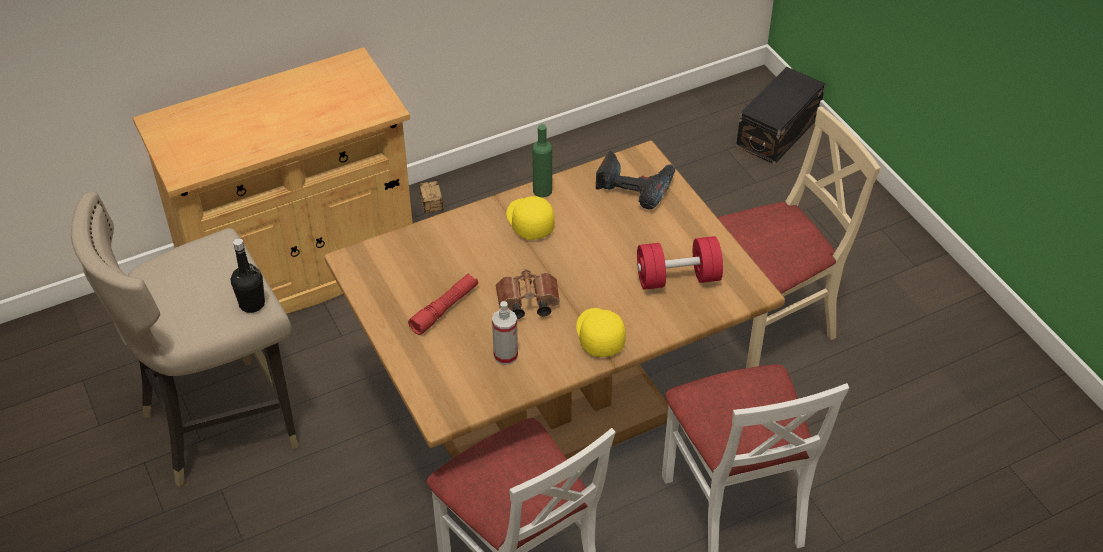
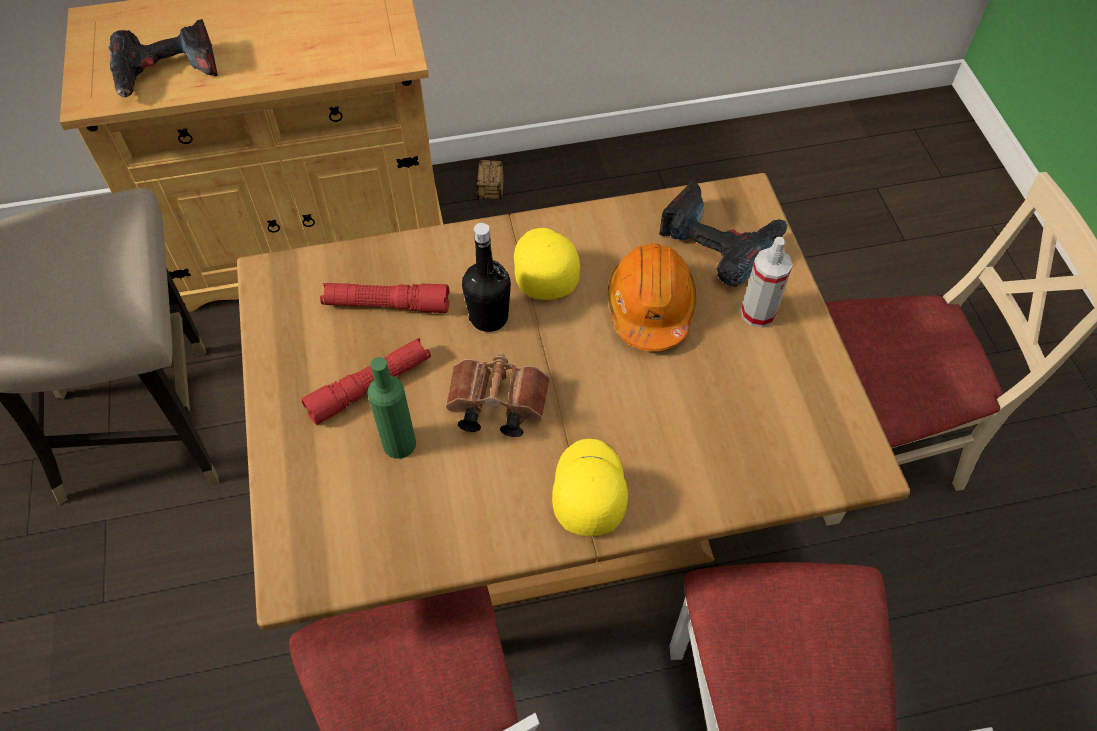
camera: 15 degrees right, 10 degrees up
black bottle [231,238,265,313] -> black bottle moved to [462,223,511,332]
spray bottle [492,301,518,365] -> spray bottle moved to [741,237,793,328]
green bottle [532,124,552,197] -> green bottle moved to [367,357,416,459]
red dumbbell [637,236,723,290] -> none
black storage box [736,67,825,165] -> none
none -> power drill [109,19,218,97]
none -> red flashlight [320,283,449,313]
none -> orange hard hat [608,243,697,351]

